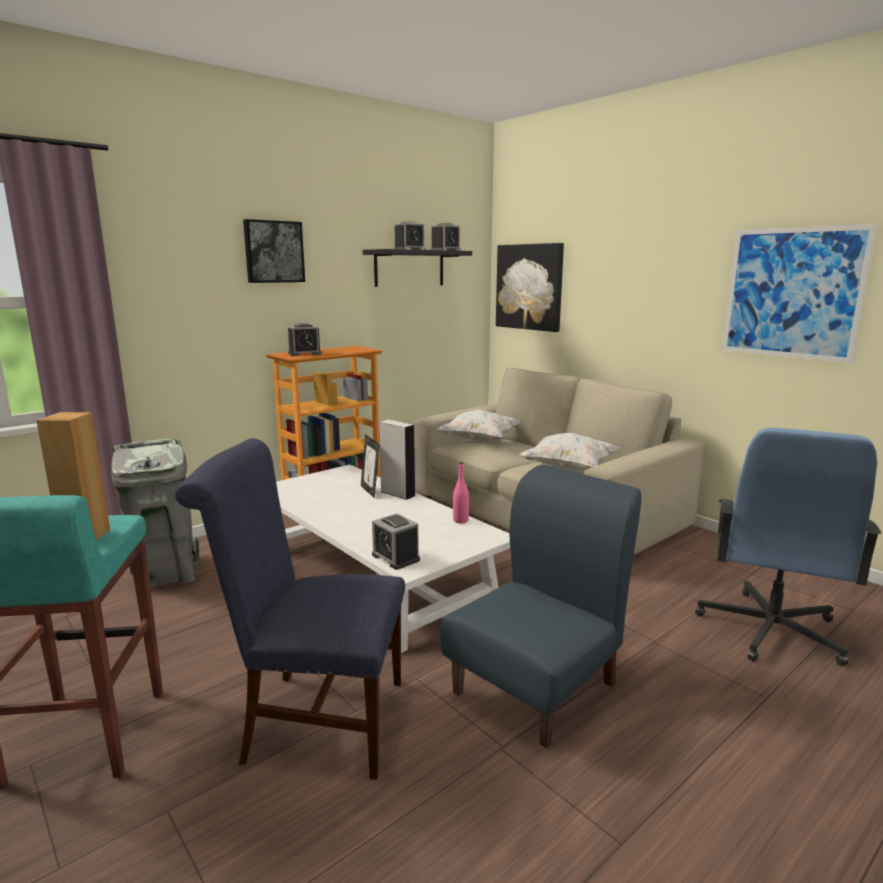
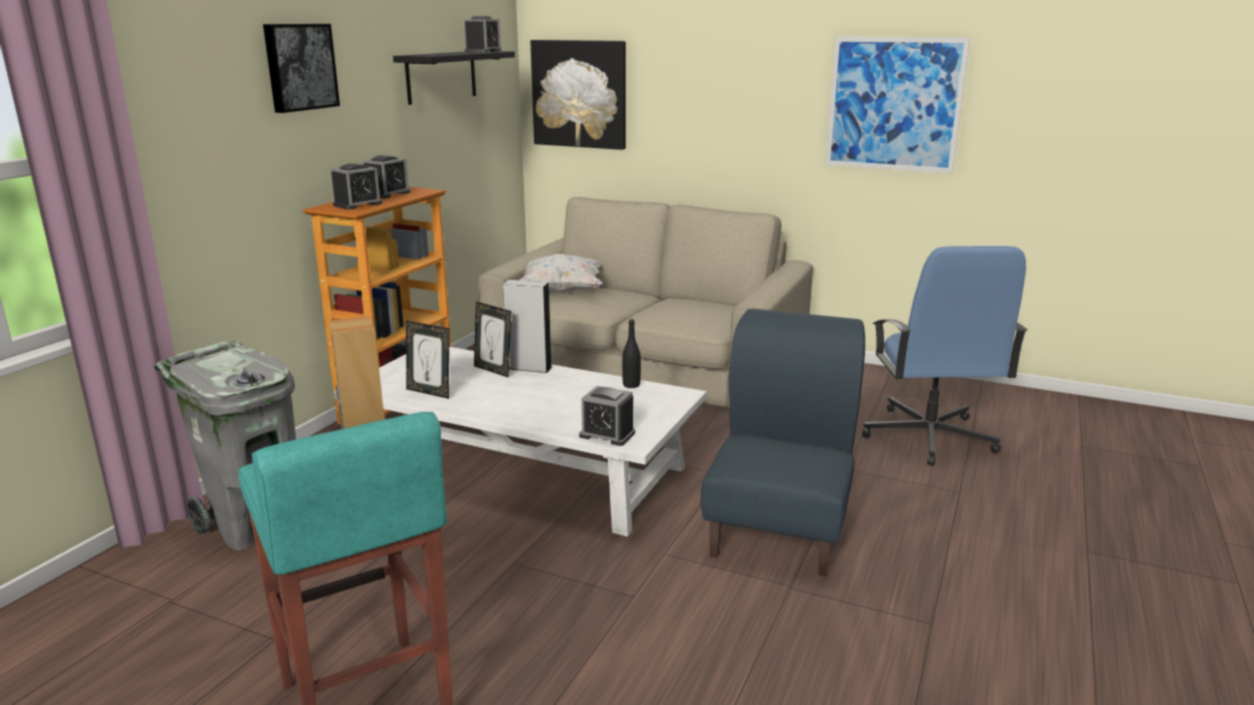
camera: 25 degrees left, 5 degrees up
blue chair [175,438,405,780] -> none
alarm clock [394,221,426,250] -> alarm clock moved to [363,155,411,199]
pink bottle [453,462,469,524] -> black bottle [622,319,641,388]
white pillow [519,433,619,470] -> none
none -> picture frame [406,321,449,399]

